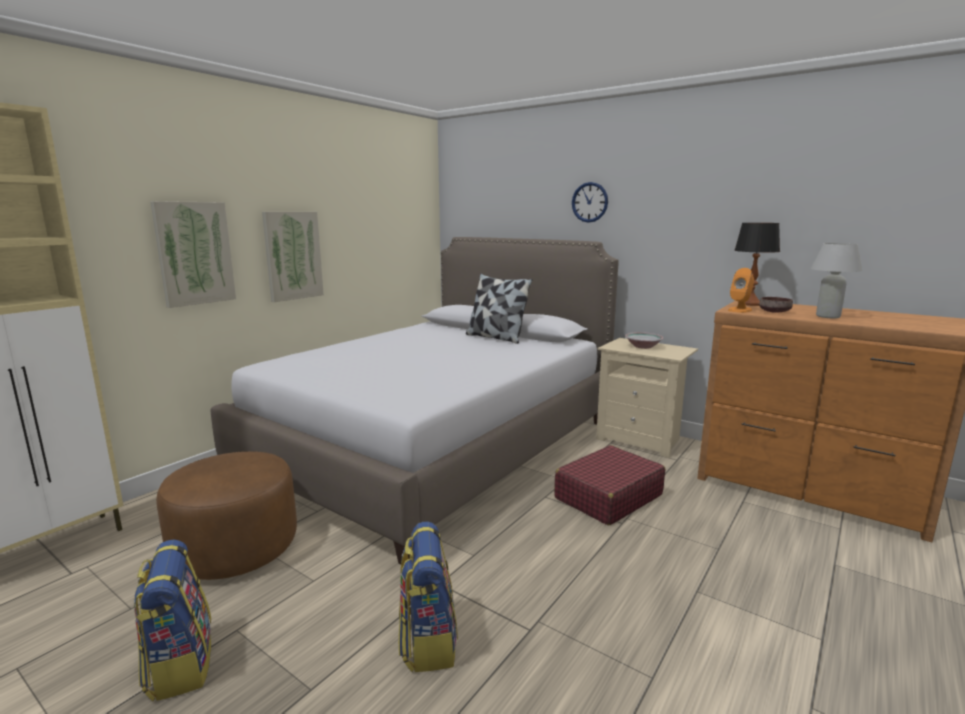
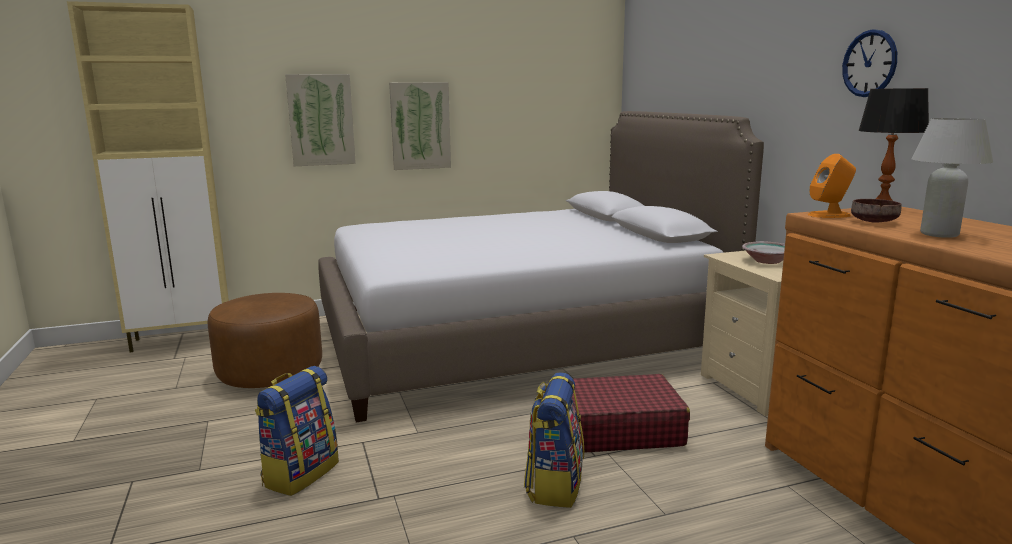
camera: 35 degrees right, 0 degrees up
backpack [134,539,211,702] -> backpack moved to [524,372,584,508]
pillow [466,274,532,344] -> none
wall clock [572,182,608,223] -> wall clock moved to [842,29,897,97]

